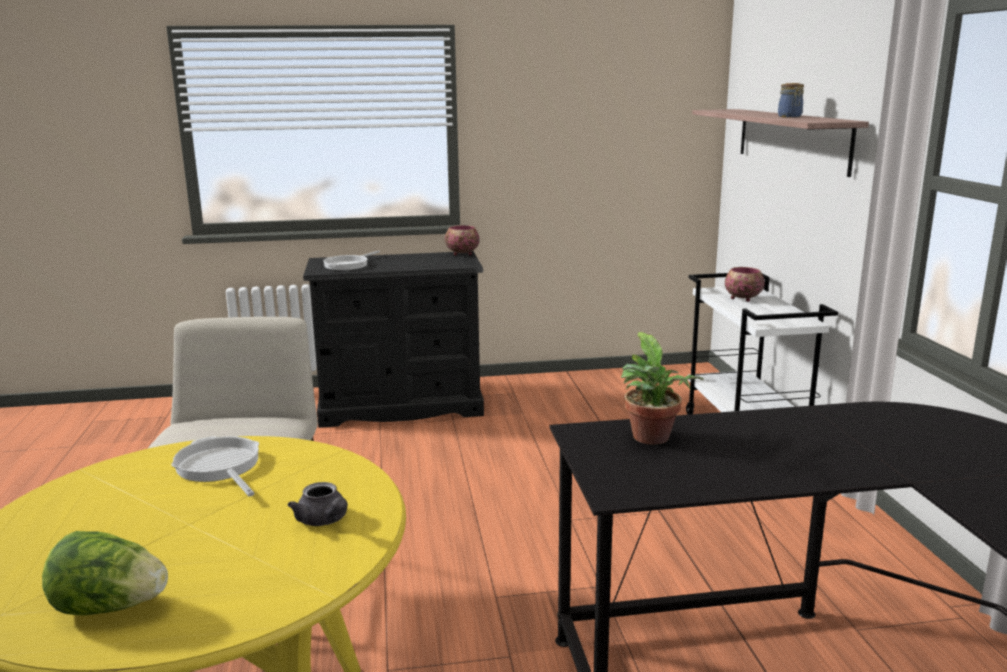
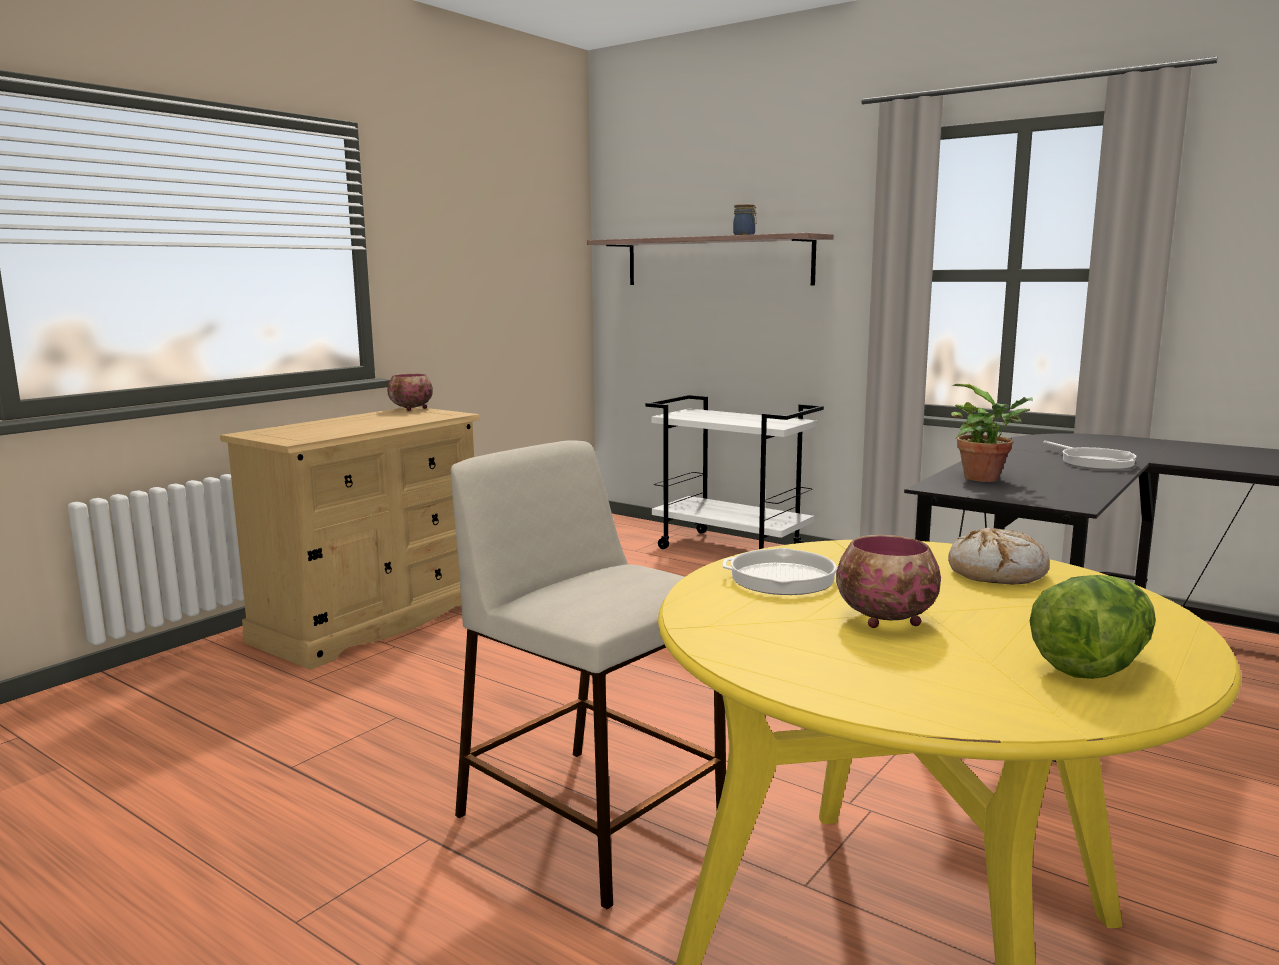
camera: 45 degrees left, 5 degrees down
grey teapot [288,482,348,526] -> bread [948,527,1050,584]
black dresser [303,251,484,428] -> beige dresser [220,407,481,670]
frying pan [324,250,380,271] -> frying pan moved to [1043,441,1137,470]
bowl [725,267,765,302] -> bowl moved to [836,535,941,628]

